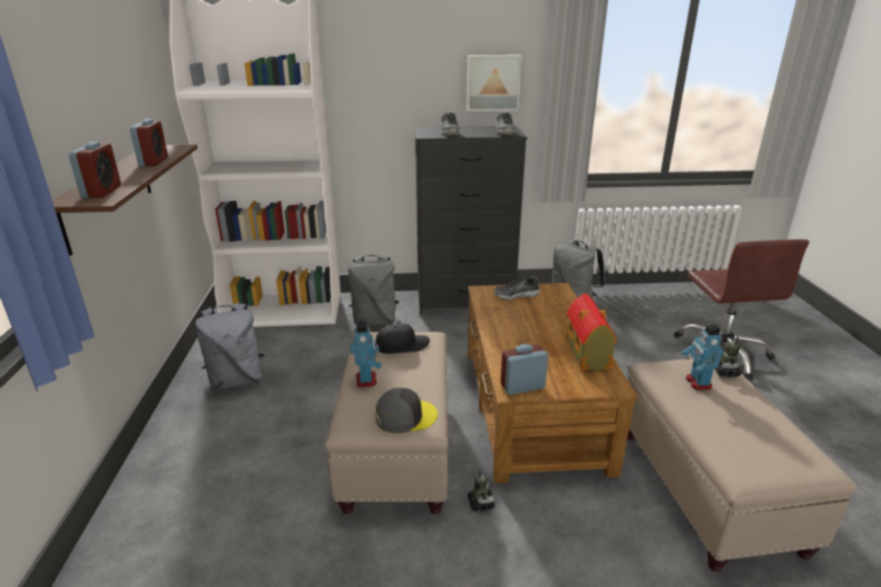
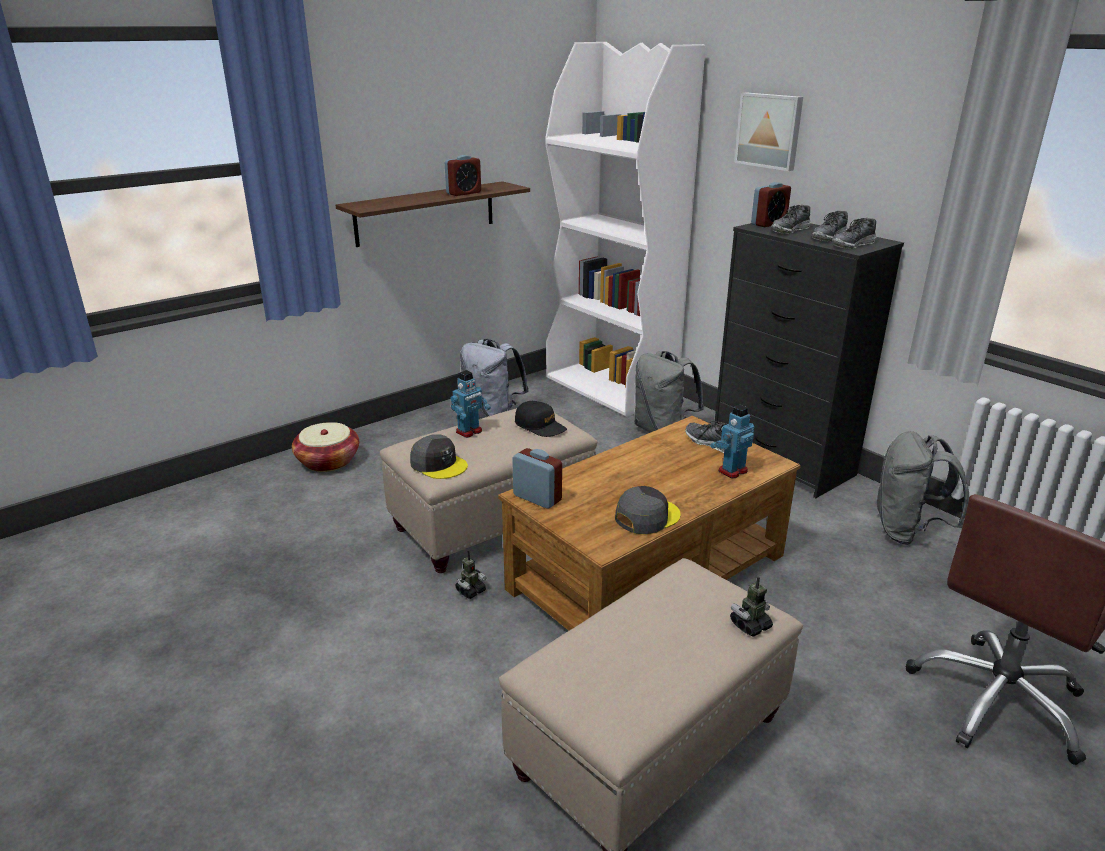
camera: 55 degrees right, 0 degrees up
alarm clock [69,142,121,198] -> alarm clock moved to [751,182,791,227]
picture [467,55,522,111] -> picture moved to [734,92,803,171]
toy house [566,294,617,370] -> grey cap [615,486,681,534]
toy robot [682,325,723,390] -> toy robot moved to [710,405,755,478]
none -> basket [292,422,359,472]
none -> shoe [812,211,848,241]

